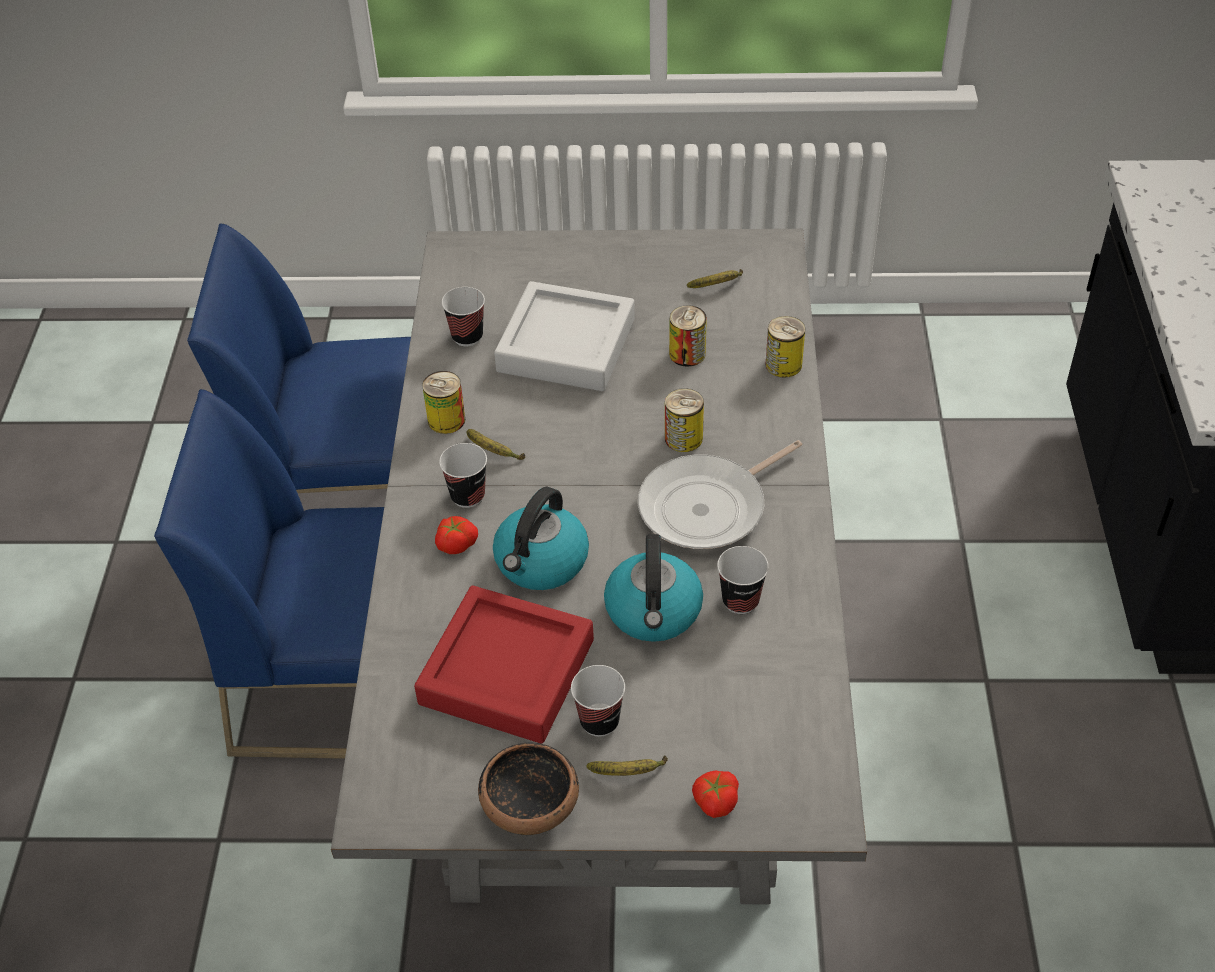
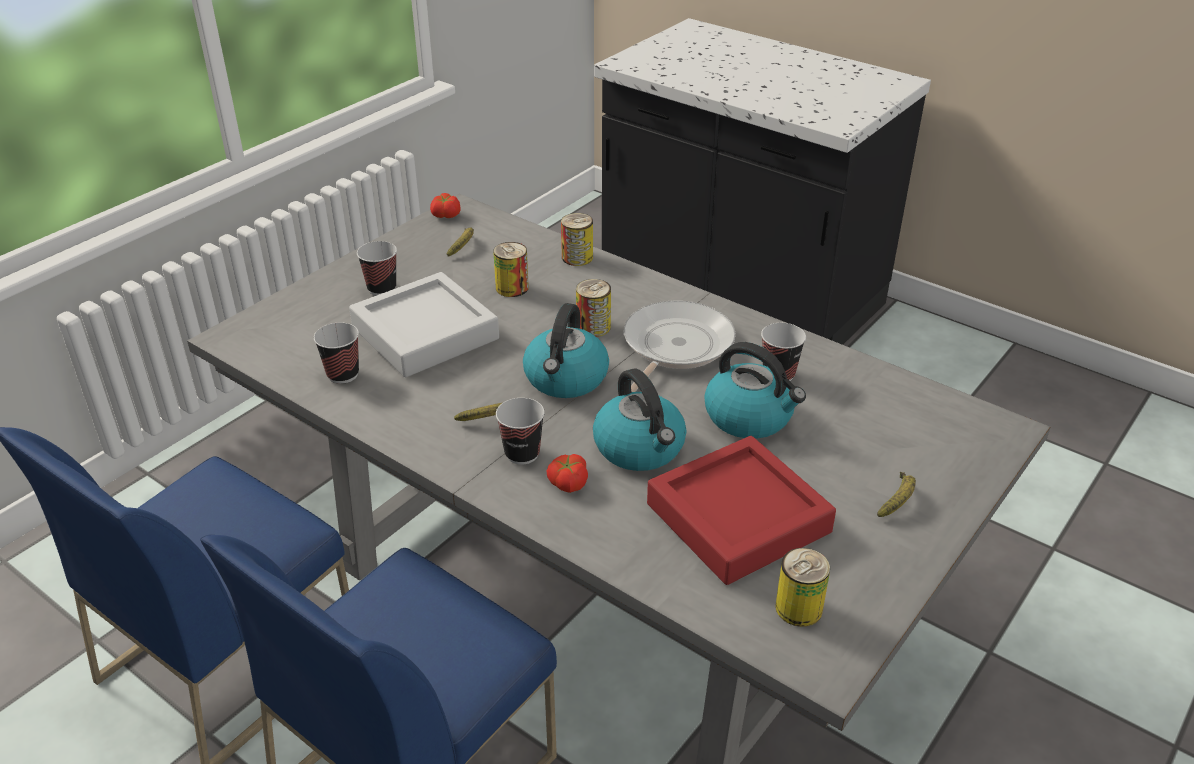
camera: 55 degrees left, 10 degrees down
can [422,371,465,434] -> can moved to [775,548,830,627]
bowl [478,743,579,835] -> none
cup [571,665,625,737] -> cup moved to [357,241,397,296]
frying pan [638,440,803,549] -> frying pan turned 150 degrees counterclockwise [624,301,736,392]
tomato [692,770,739,818] -> tomato moved to [430,193,461,218]
none -> kettle [523,303,609,398]

